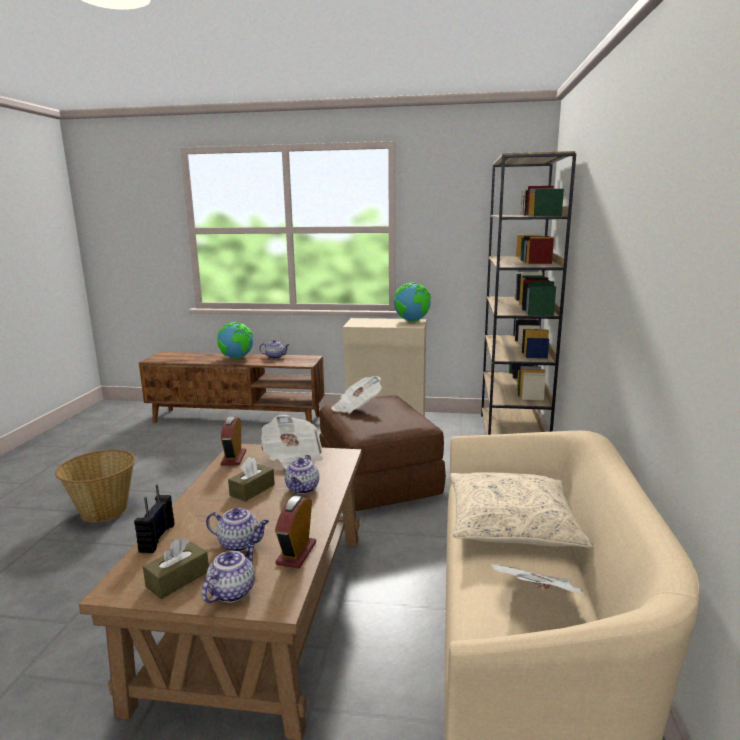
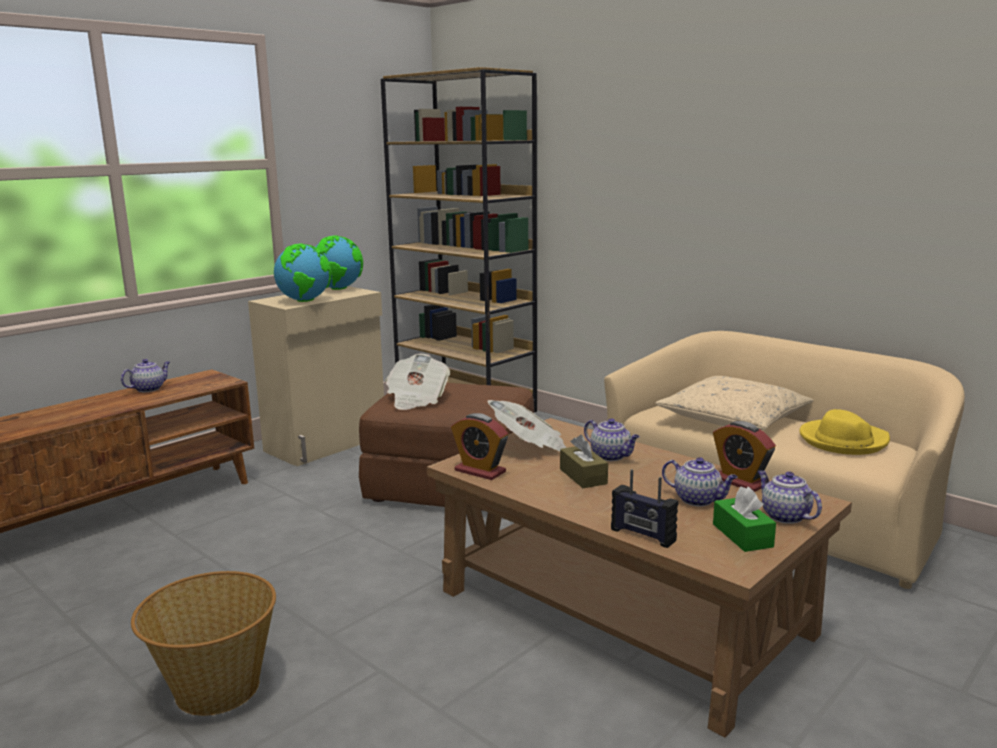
camera: 55 degrees left, 0 degrees up
brown tissue box [143,538,209,599] -> green tissue box [713,487,776,552]
teapot [206,508,269,552] -> teapot turned 75 degrees clockwise [662,457,738,506]
globe [217,322,253,359] -> globe moved to [274,244,331,302]
newspaper [491,564,587,595] -> yellow hat [799,409,890,455]

